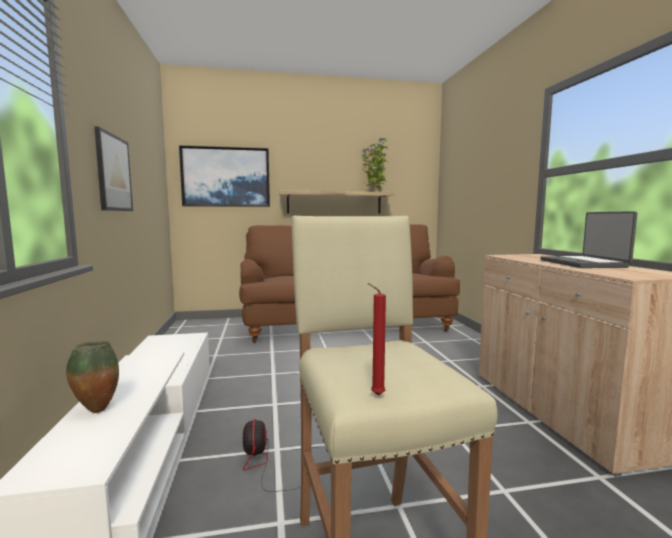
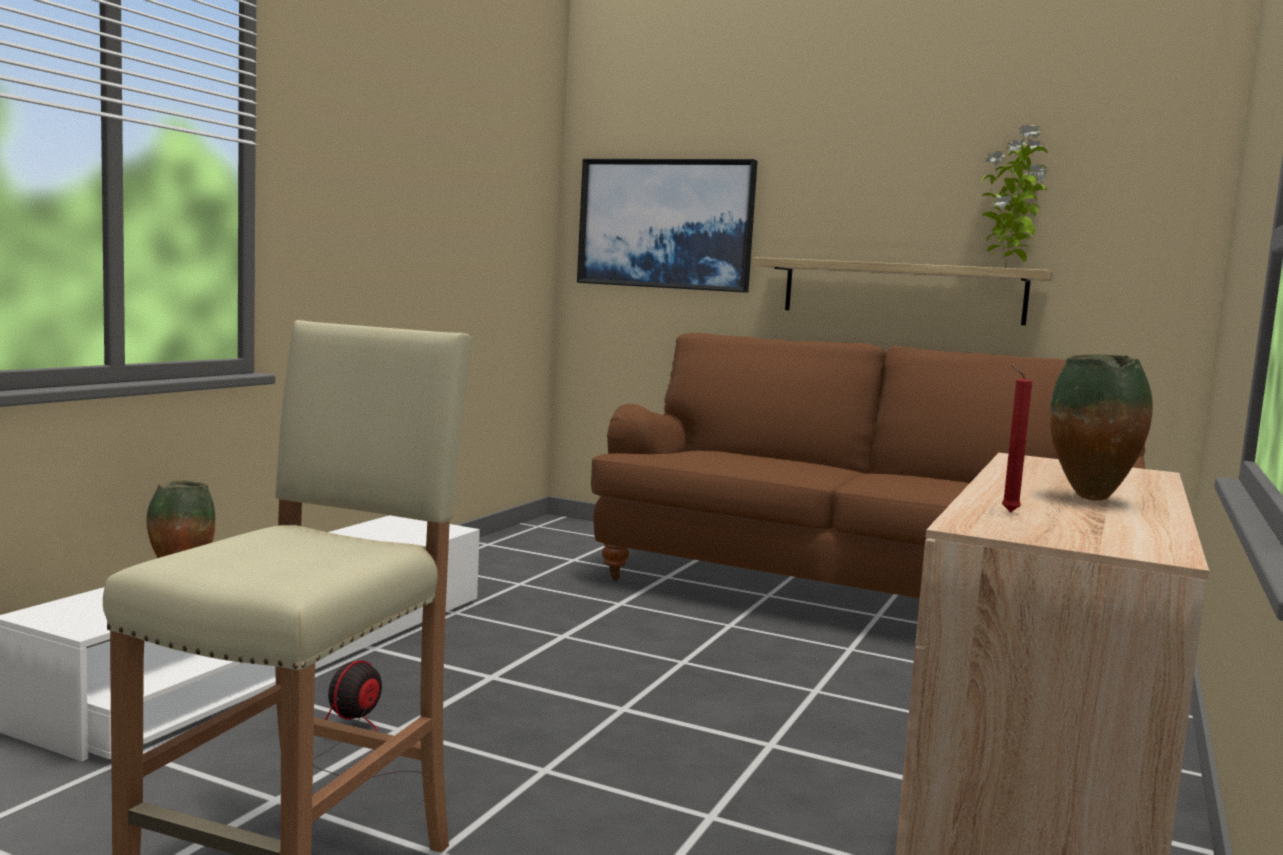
camera: 35 degrees right, 0 degrees up
picture [94,126,133,211] -> none
red candle [367,283,386,395] -> red candle moved to [1001,364,1032,512]
laptop [540,211,637,268] -> vase [1050,354,1153,500]

